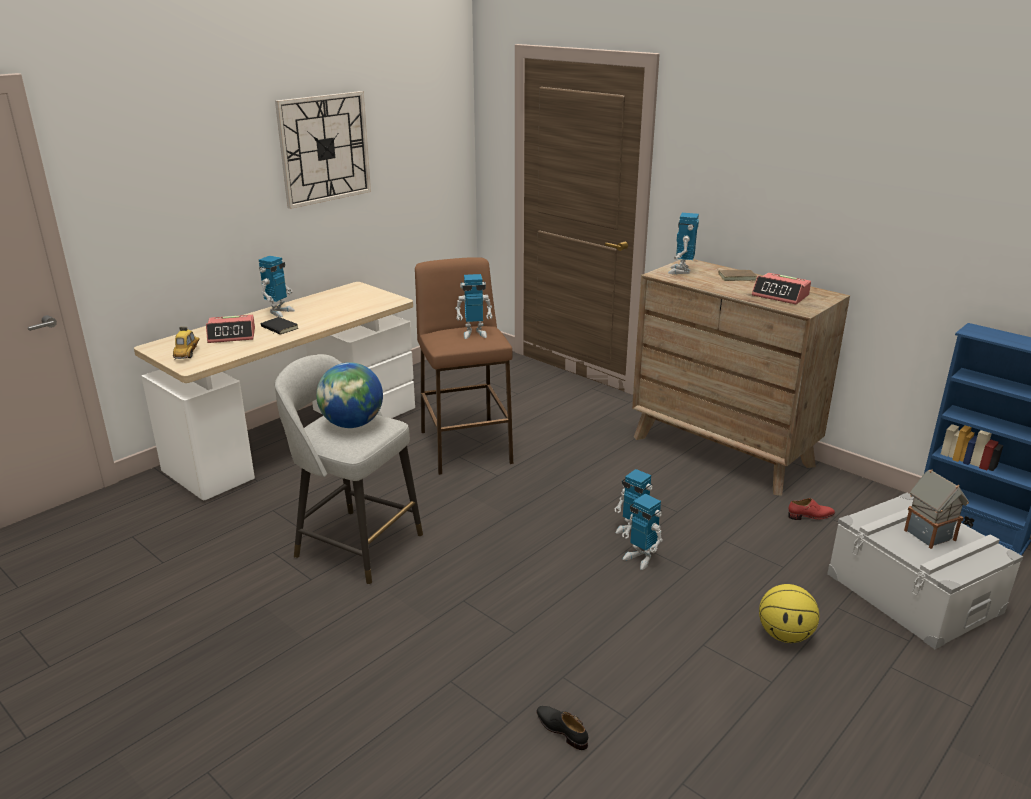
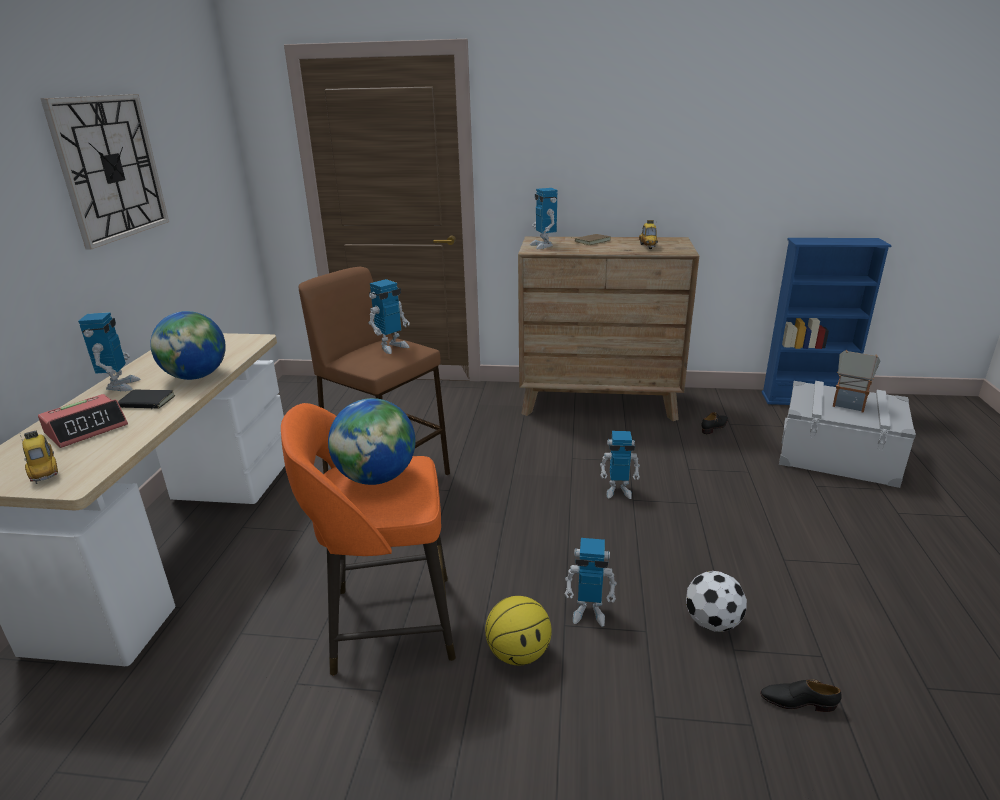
camera: 35 degrees left, 0 degrees up
grey stool [275,354,423,584] -> orange stool [281,403,456,676]
toy robot [622,494,663,570] -> toy robot moved to [564,538,617,627]
alarm clock [752,273,811,304] -> toy car [639,220,658,249]
basketball [759,584,819,643] -> basketball moved to [485,596,552,665]
red shoe [788,498,835,520] -> black shoe [701,412,728,434]
none -> globe [150,311,226,380]
none -> football [686,571,747,632]

